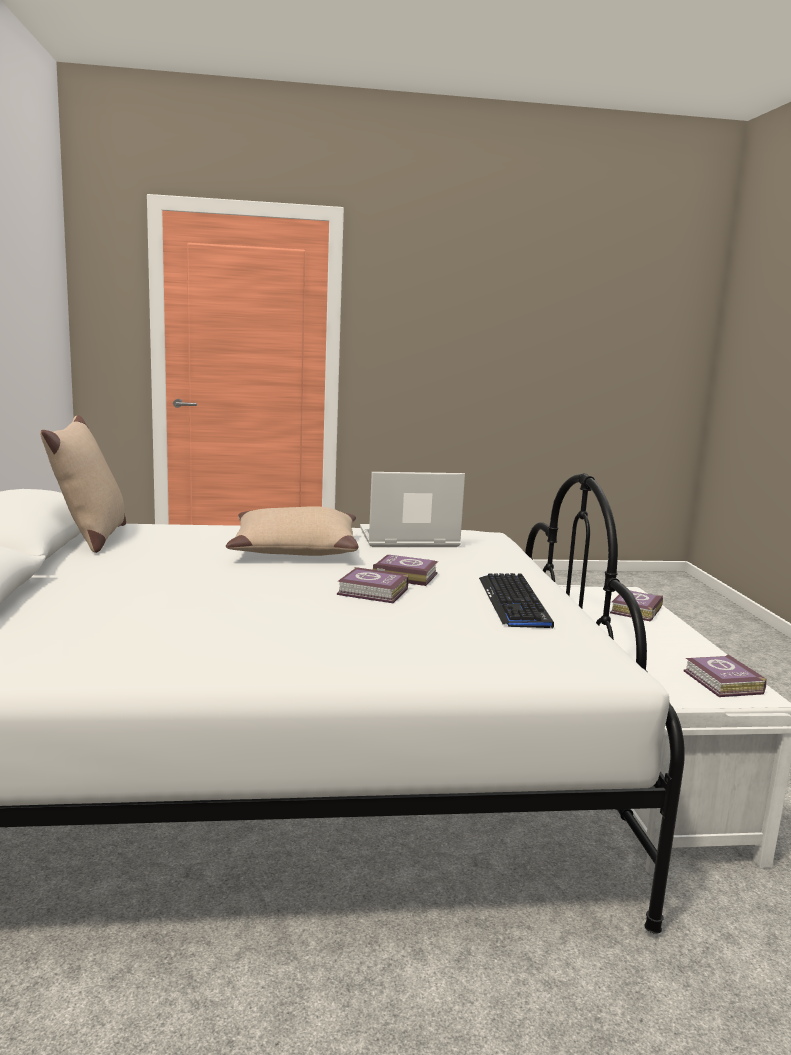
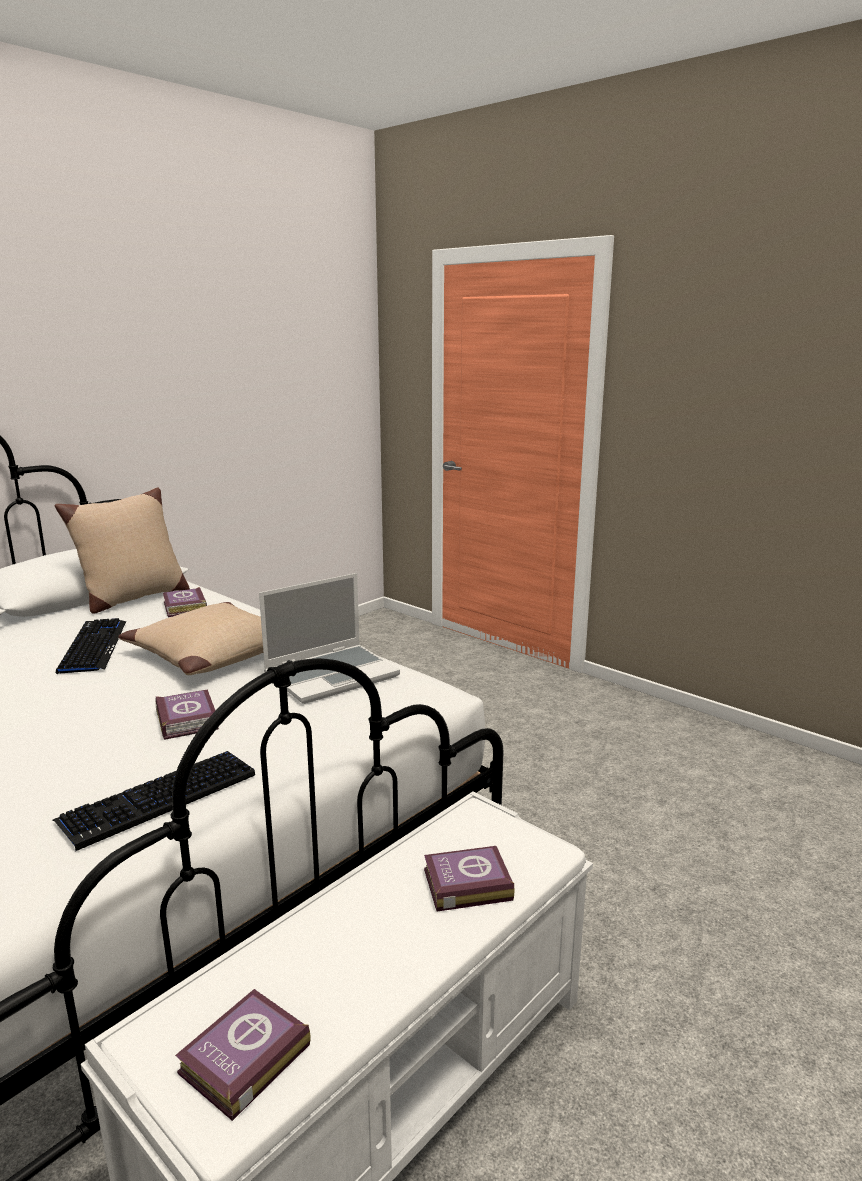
camera: 50 degrees right, 5 degrees up
book [337,567,409,603] -> book moved to [163,587,207,617]
laptop [360,472,465,547] -> laptop turned 105 degrees clockwise [259,573,400,704]
none -> keyboard [56,618,126,675]

